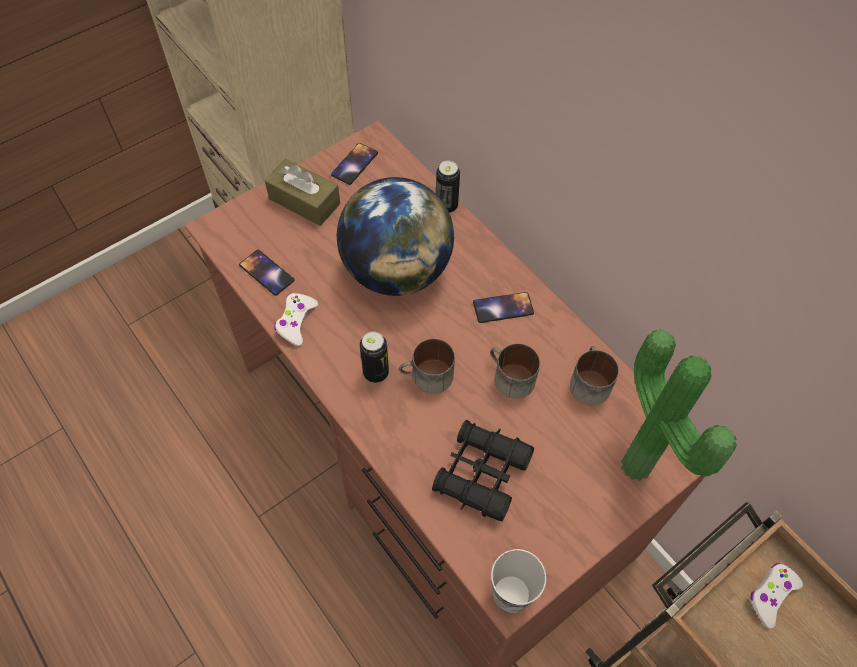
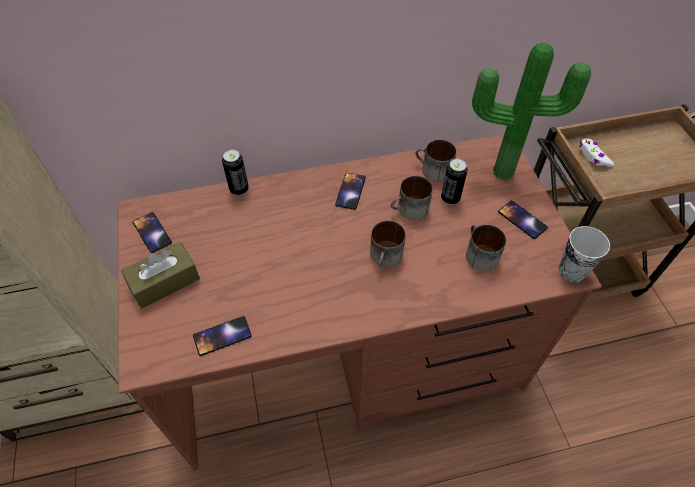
camera: 65 degrees left, 5 degrees down
white game controller [274,293,318,346] -> none
globe [337,177,454,296] -> none
can [360,331,389,383] -> can moved to [441,159,468,205]
black binoculars [432,420,534,521] -> mug [466,225,506,271]
none -> phone [498,201,548,239]

